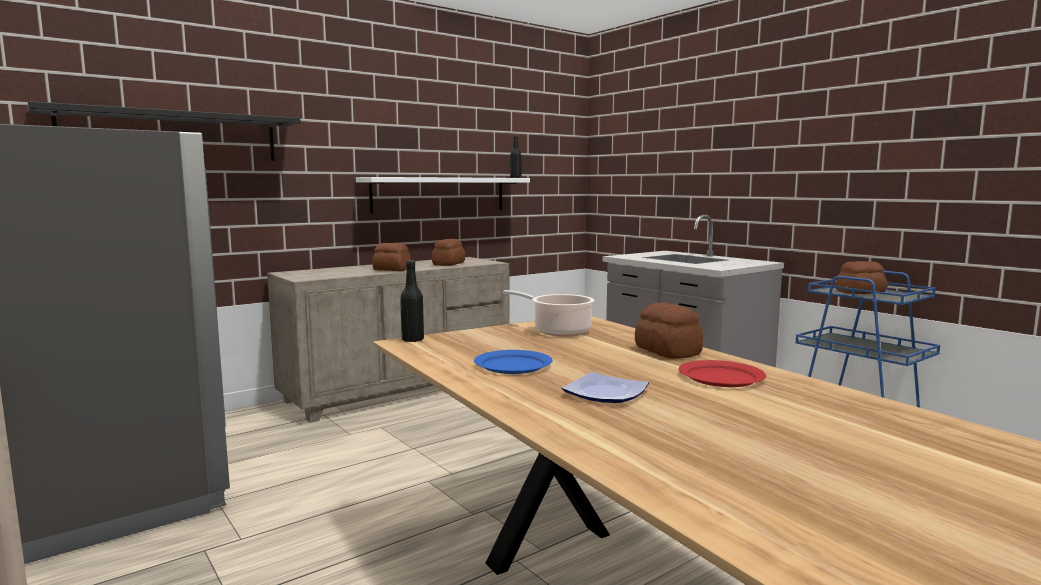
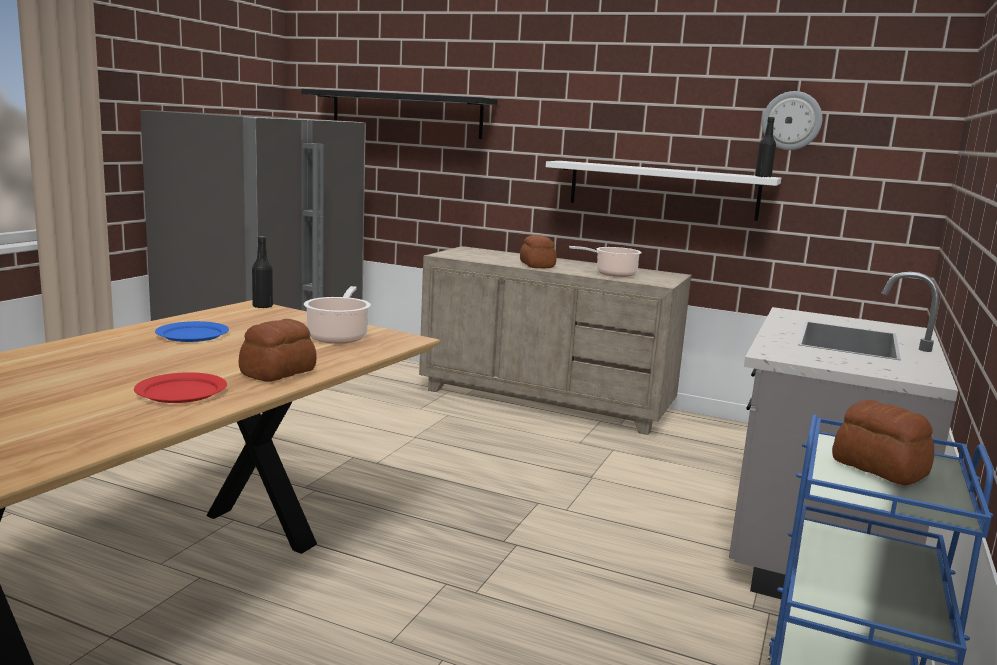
camera: 60 degrees right, 5 degrees up
bread [431,239,465,266] -> cooking pot [569,246,642,277]
plate [561,372,649,403] -> none
none -> wall clock [762,91,822,150]

